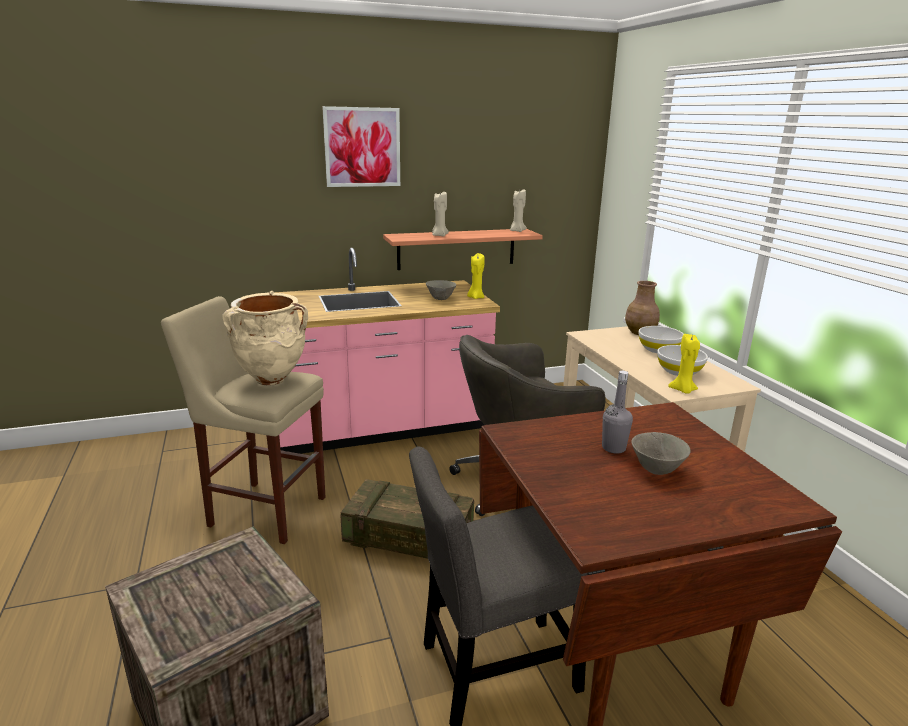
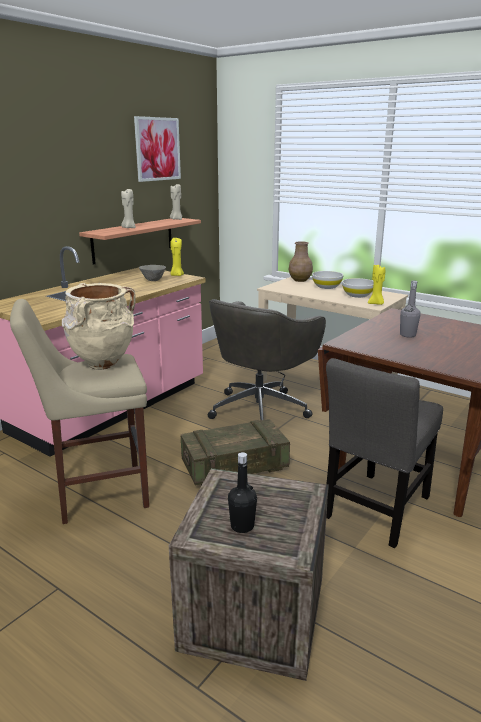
camera: 35 degrees left, 0 degrees up
picture [322,106,400,187] -> picture moved to [134,116,181,182]
grey bowl [631,432,690,475] -> none
none -> black bottle [228,452,257,533]

